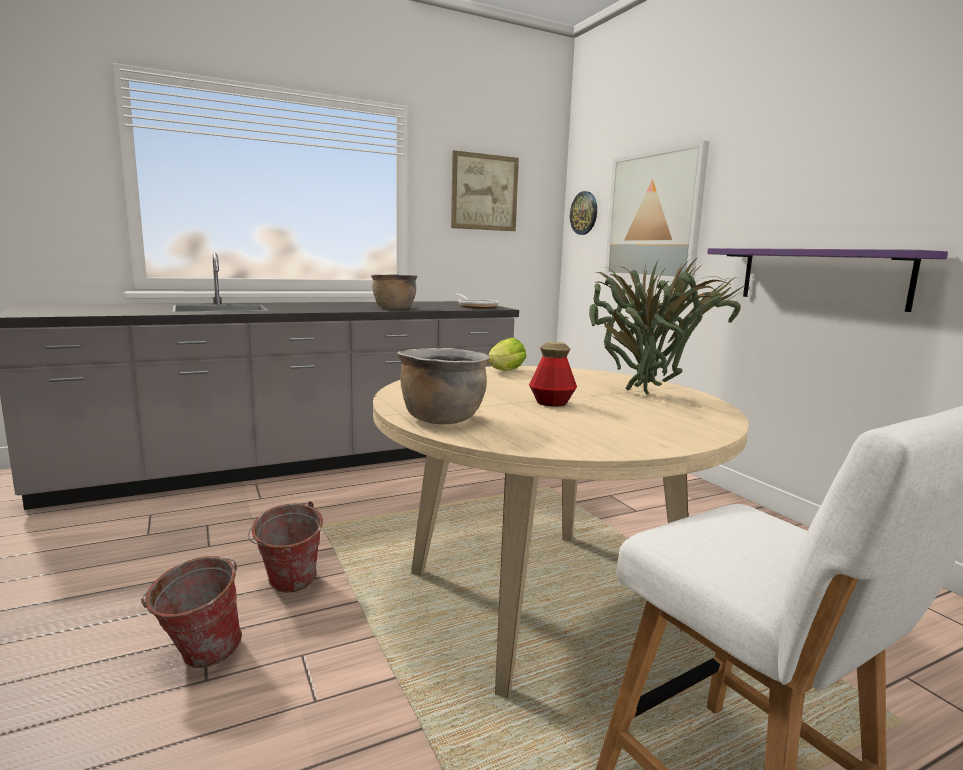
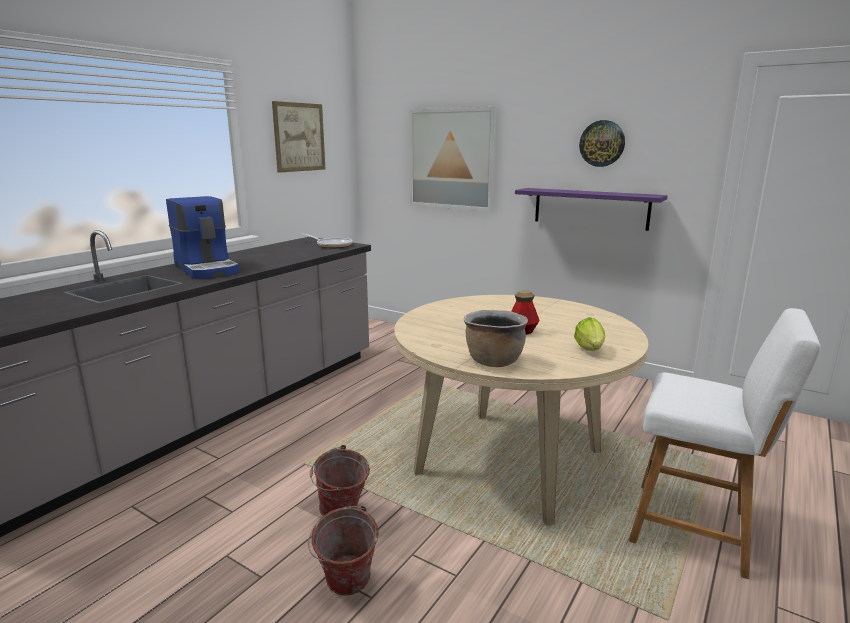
camera: 30 degrees left, 5 degrees up
brown cooking pot [371,274,417,309] -> none
lettuce [488,338,527,371] -> lettuce moved to [574,317,605,351]
wall clock [570,191,597,235] -> wall clock moved to [579,120,625,167]
potted plant [589,255,745,394] -> none
none -> coffee machine [166,196,239,279]

